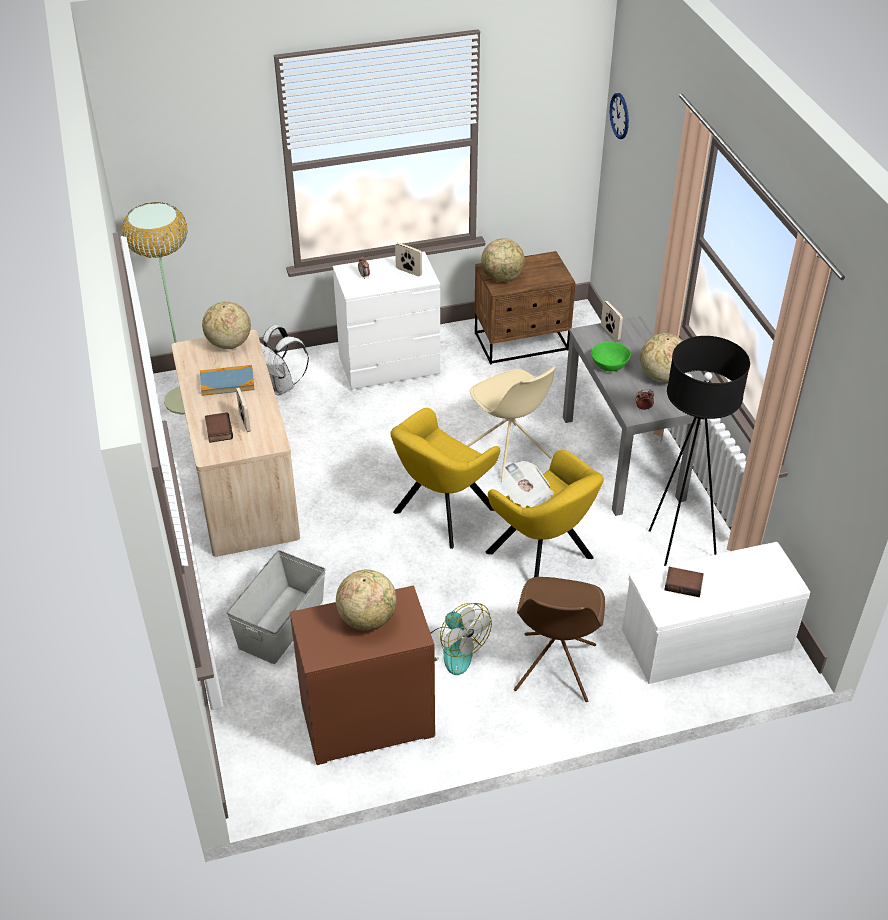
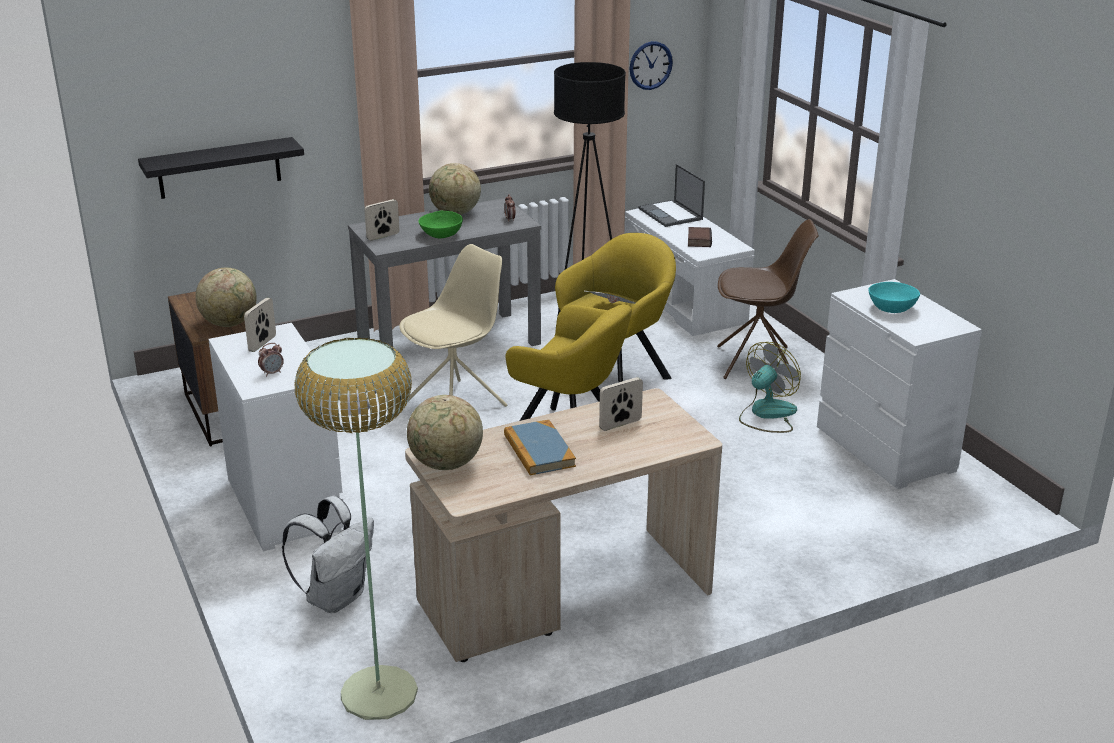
camera: 100 degrees left, 15 degrees down
book [205,412,233,443] -> none
grey storage box [227,550,325,664] -> none
brown dresser [290,585,435,765] -> white dresser [817,279,982,489]
globe [336,570,397,631] -> turquoise bowl [868,282,920,313]
wall clock [610,93,629,139] -> wall clock moved to [629,41,673,90]
none -> black shelf [138,137,304,199]
none -> laptop [638,164,705,227]

